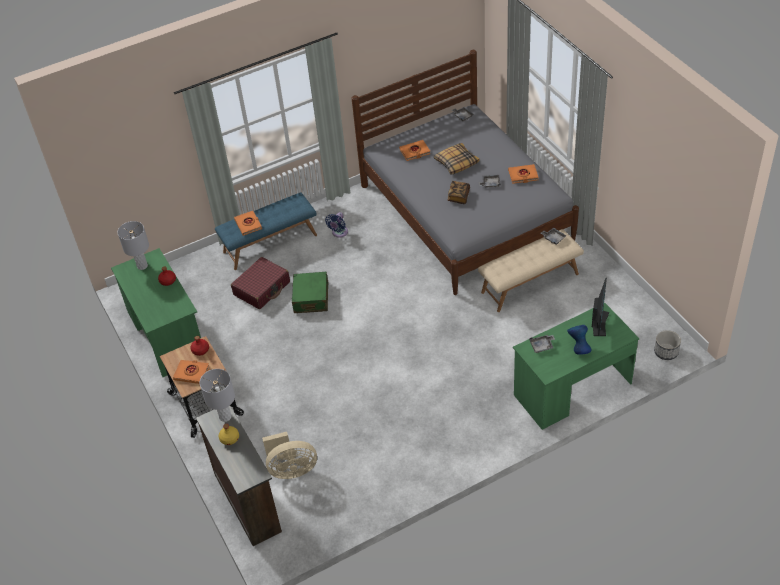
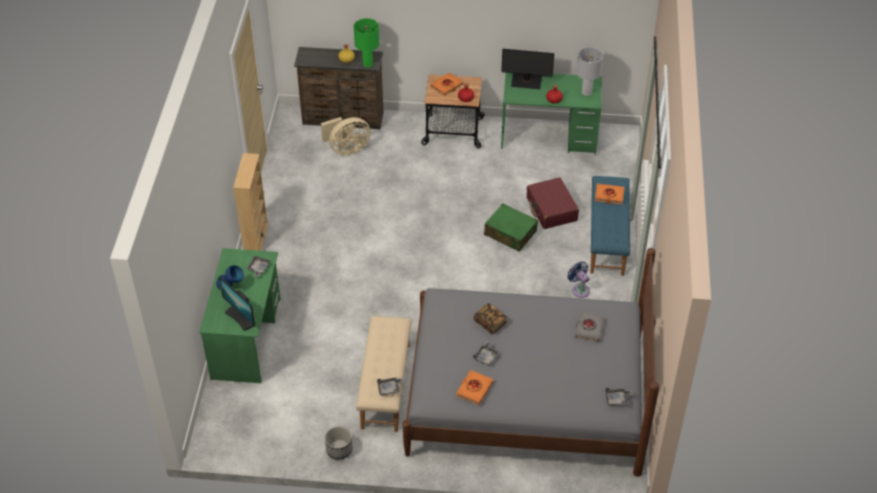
camera: 120 degrees right, 0 degrees up
grey table lamp [200,369,235,422] -> green table lamp [354,18,379,67]
beige fan [262,432,317,479] -> beige fan turned 135 degrees counterclockwise [321,117,371,155]
orange book [399,140,431,161] -> grey book [575,311,604,342]
pillow [434,143,479,175] -> none
planter [654,330,681,360] -> planter moved to [325,426,352,460]
none -> beige bookcase [233,153,269,251]
none -> monitor [501,49,554,89]

